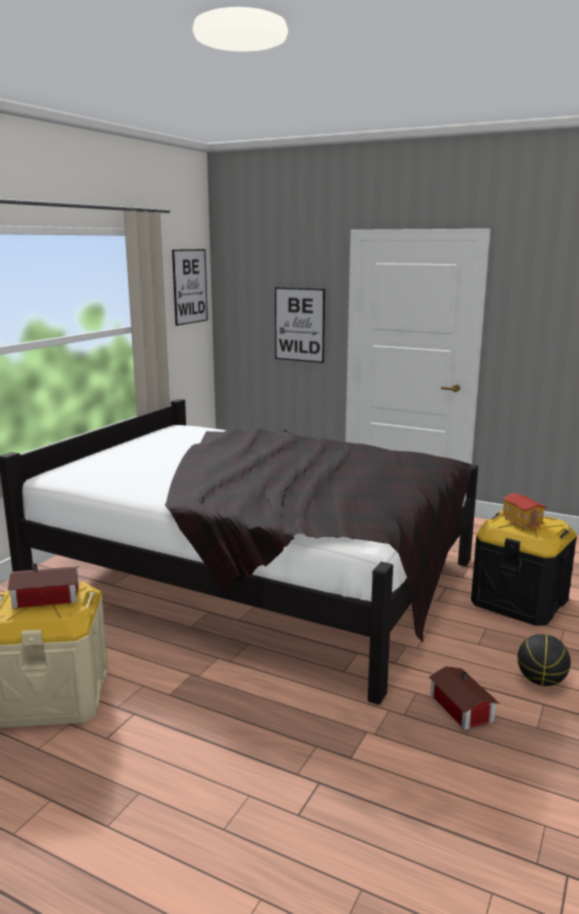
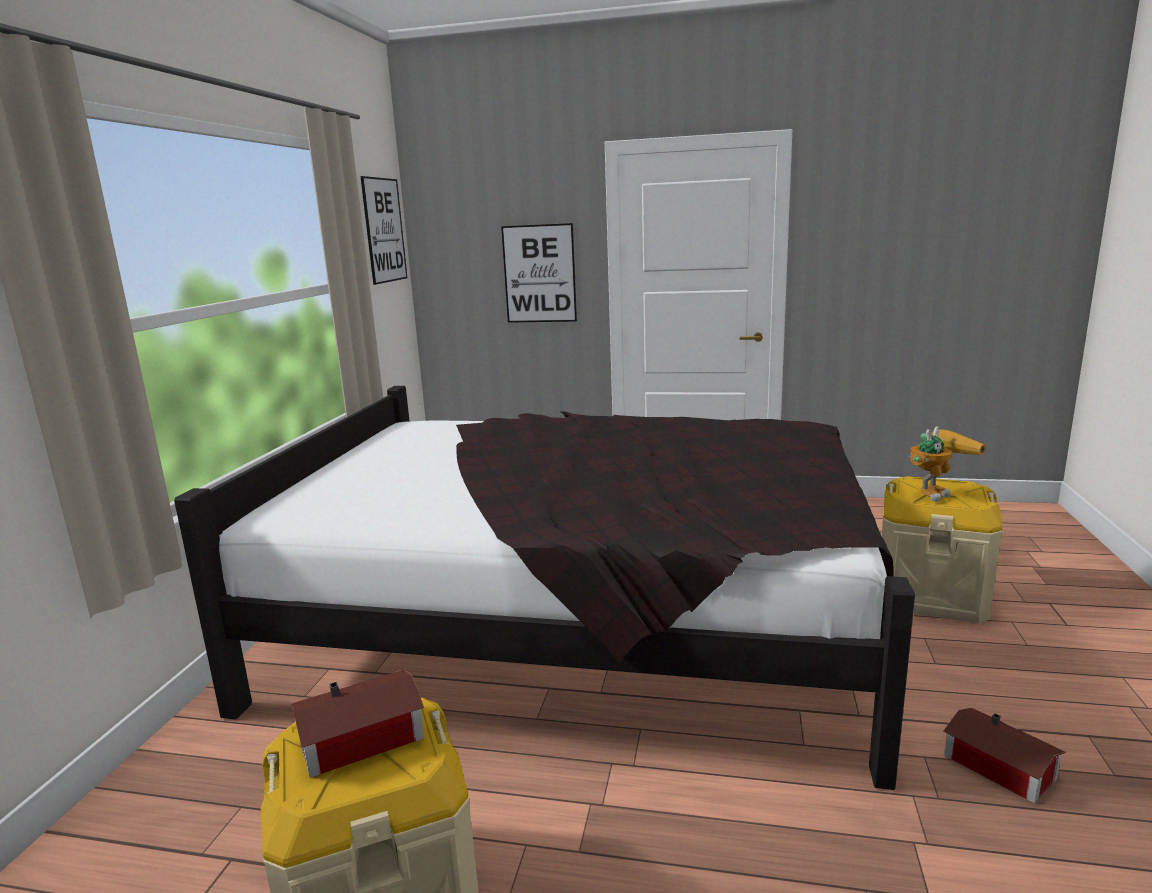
camera: 15 degrees left, 0 degrees up
black storage box [471,511,577,626] -> beige storage box [881,476,1002,623]
toy house [501,493,547,531] -> toy robot [909,426,986,502]
basketball [518,634,571,686] -> none

